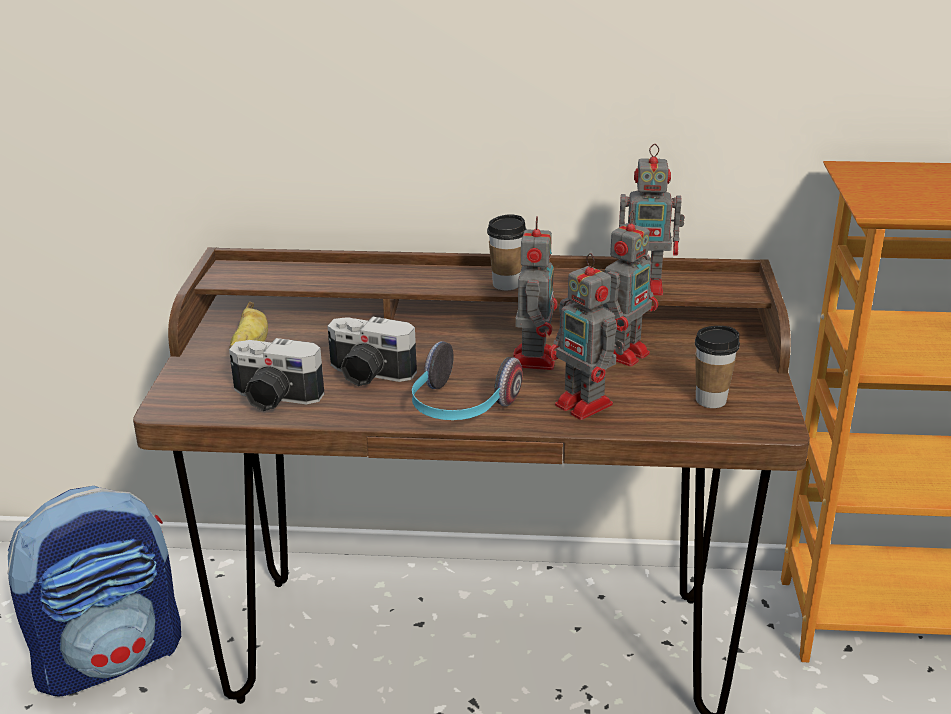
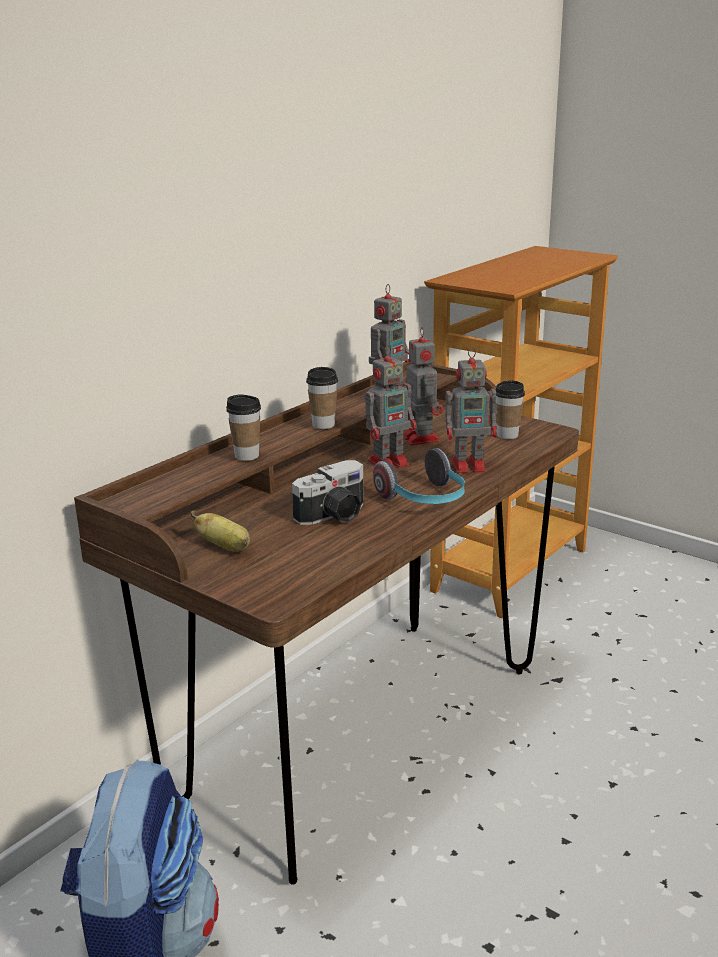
camera: 55 degrees left, 5 degrees down
camera [229,338,325,411] -> none
toy robot [513,216,558,370] -> toy robot turned 105 degrees clockwise [365,345,417,469]
none -> cup [226,395,261,461]

